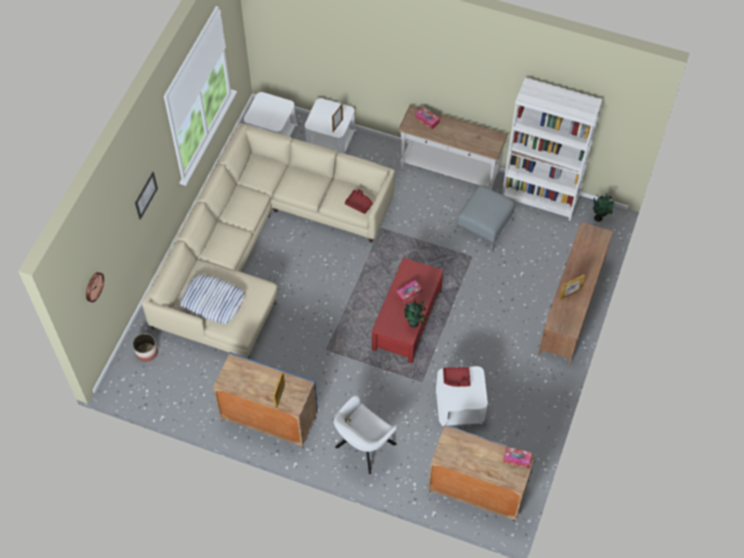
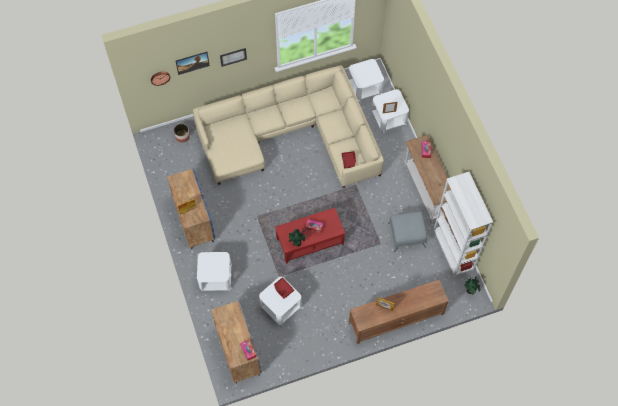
camera: 50 degrees right, 5 degrees up
pillow [180,274,245,324] -> none
white armchair [334,395,398,474] -> white side table [197,252,232,291]
none -> picture [176,52,210,75]

